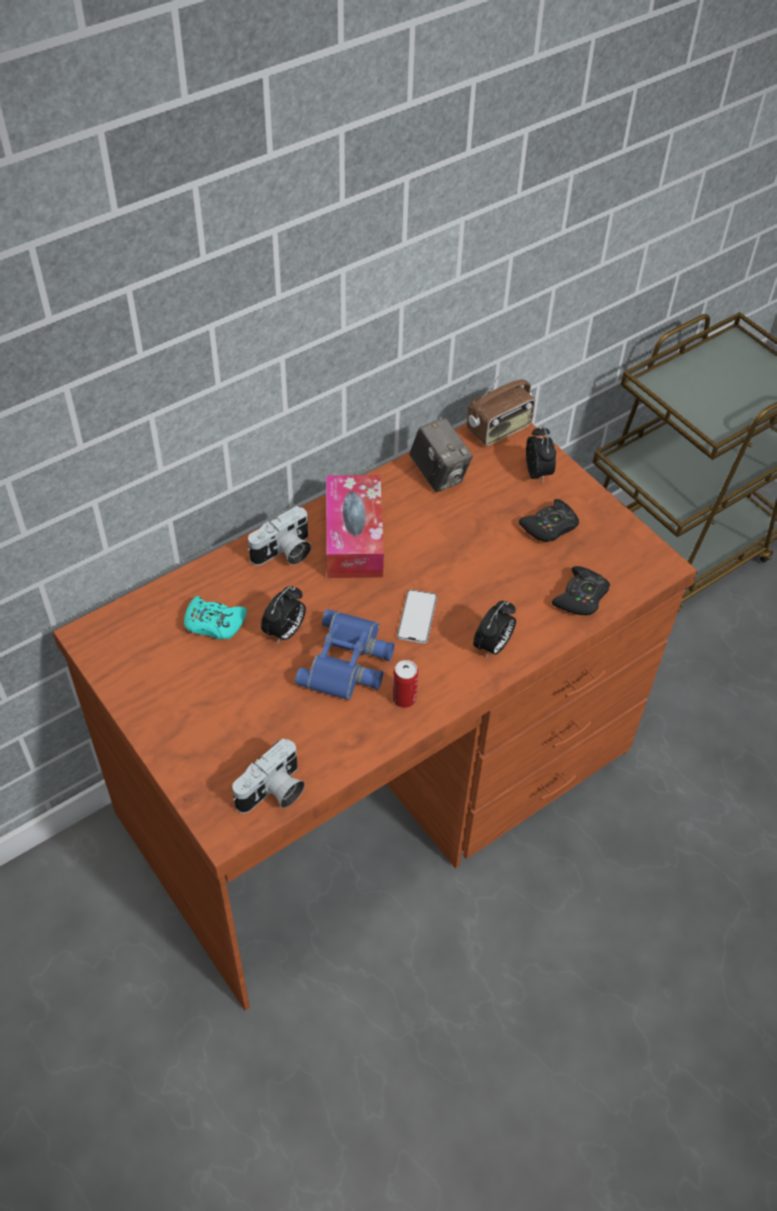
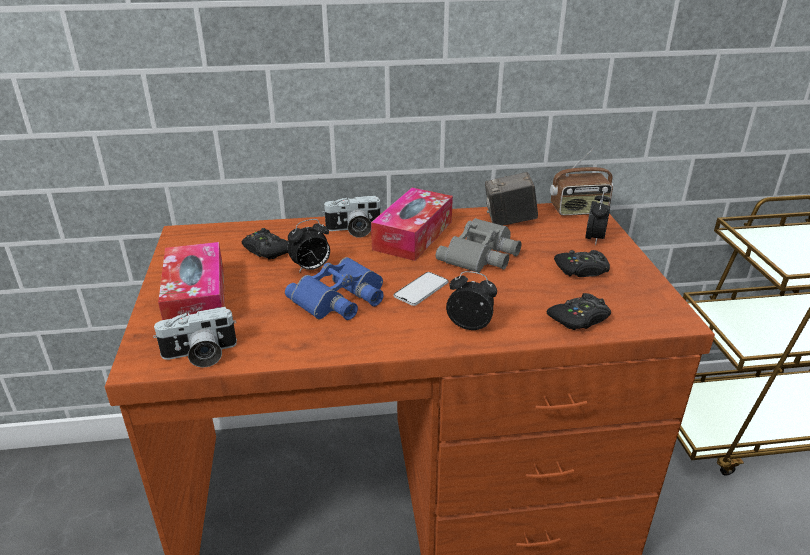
camera: 30 degrees right, 20 degrees down
turquoise game controller [184,596,247,639] -> black game controller [242,228,289,259]
can [392,660,418,708] -> none
camera [409,418,473,492] -> camera turned 90 degrees clockwise [485,172,538,226]
alarm clock [473,601,516,658] -> alarm clock turned 135 degrees counterclockwise [446,271,497,330]
none -> tissue box [158,242,225,320]
none -> grey binoculars [436,218,521,273]

